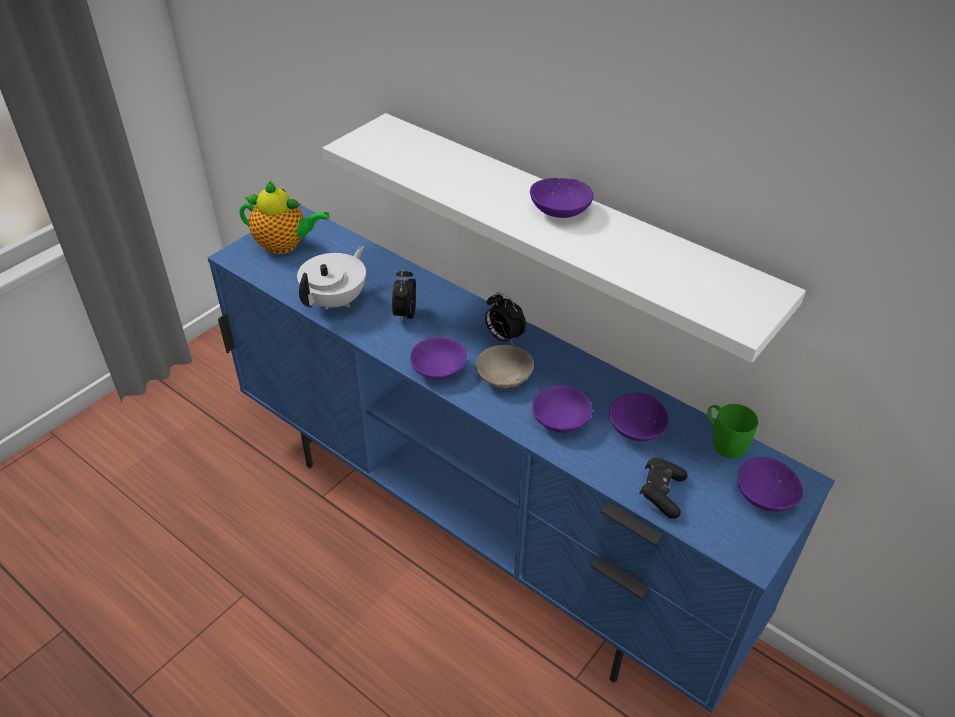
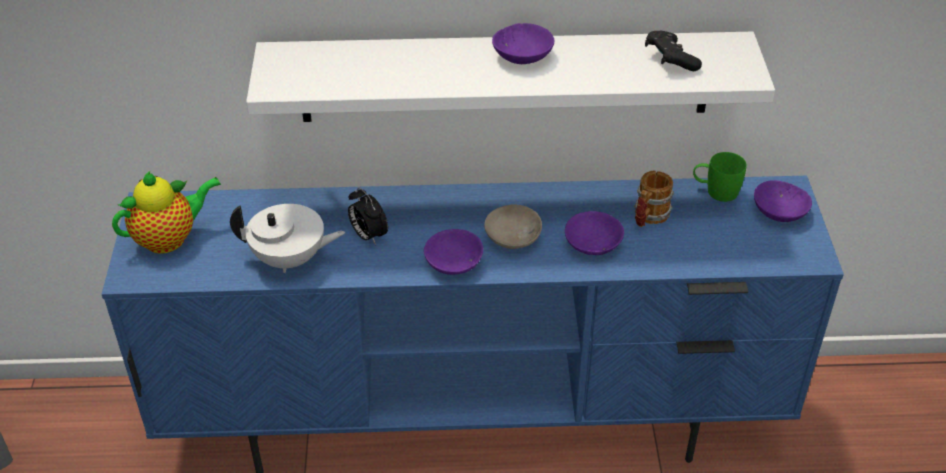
camera: 40 degrees left, 0 degrees up
white teapot [297,246,366,310] -> white teapot turned 105 degrees clockwise [230,204,345,273]
alarm clock [485,292,526,345] -> none
purple bowl [609,393,669,441] -> mug [634,171,674,227]
black game controller [639,458,687,519] -> black game controller moved to [645,31,702,71]

